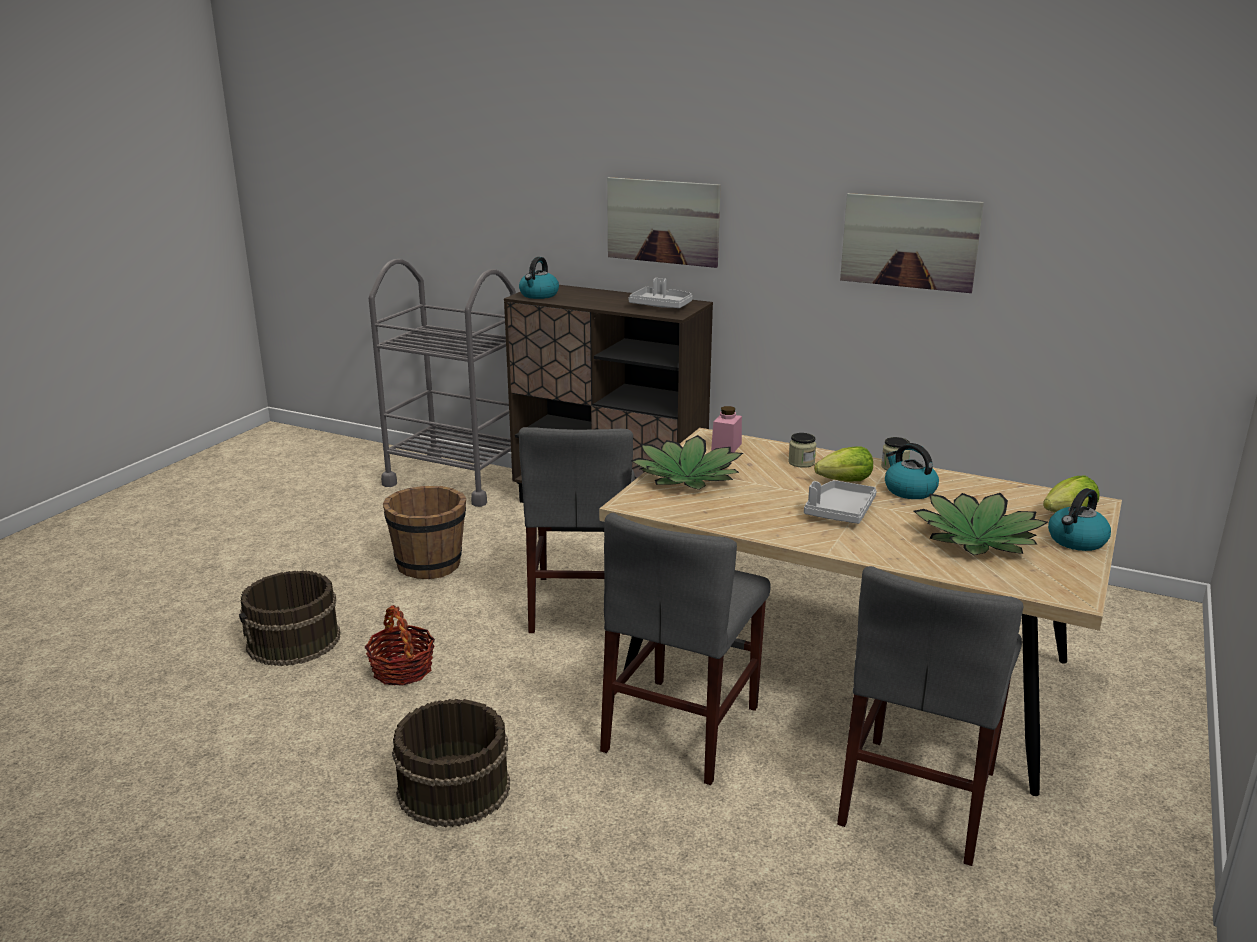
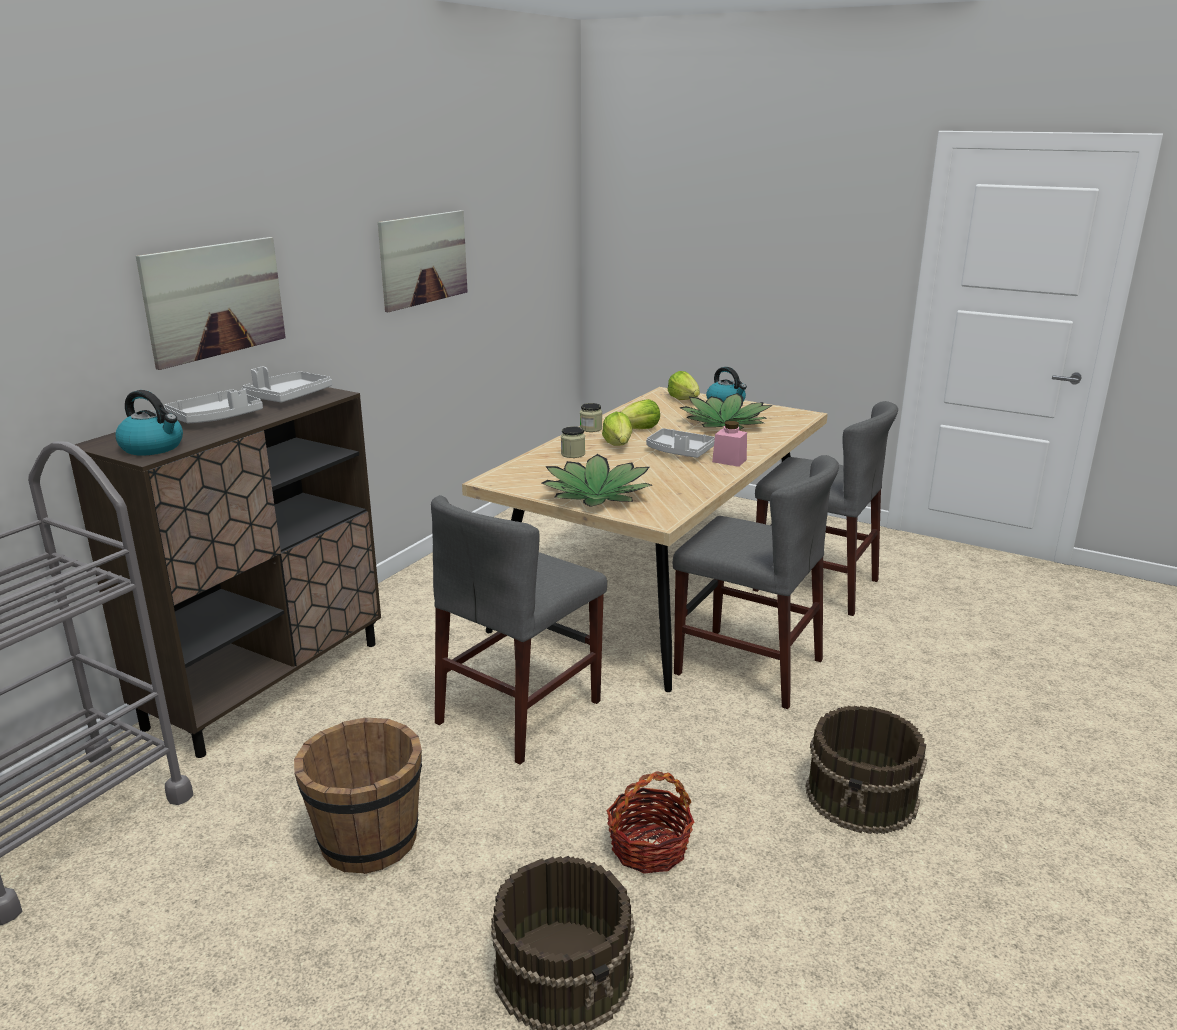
camera: 85 degrees left, 0 degrees up
grey chair [519,427,635,635] -> grey chair turned 120 degrees clockwise [431,495,607,765]
pink jar [711,406,742,453] -> pink jar moved to [712,421,747,467]
kettle [885,443,939,499] -> lettuce [621,399,660,429]
none -> grey tray [164,388,263,423]

